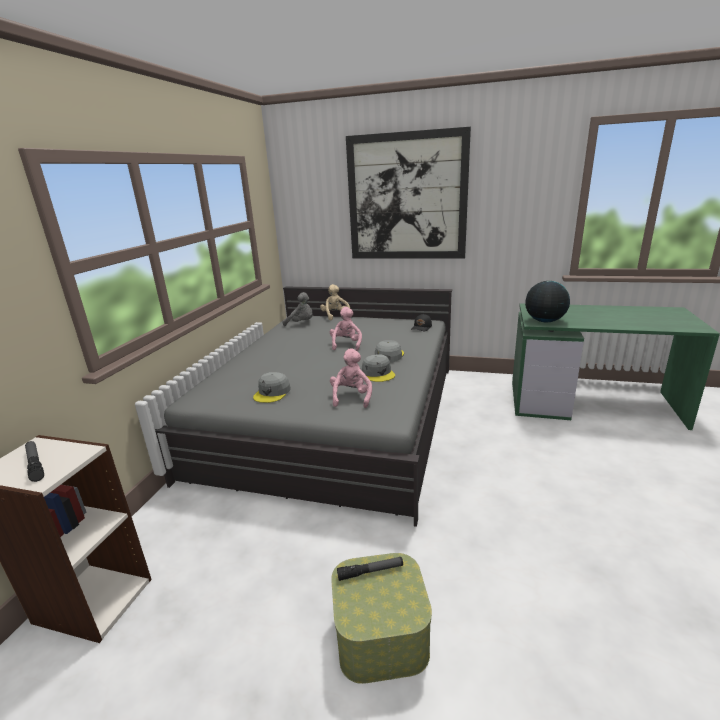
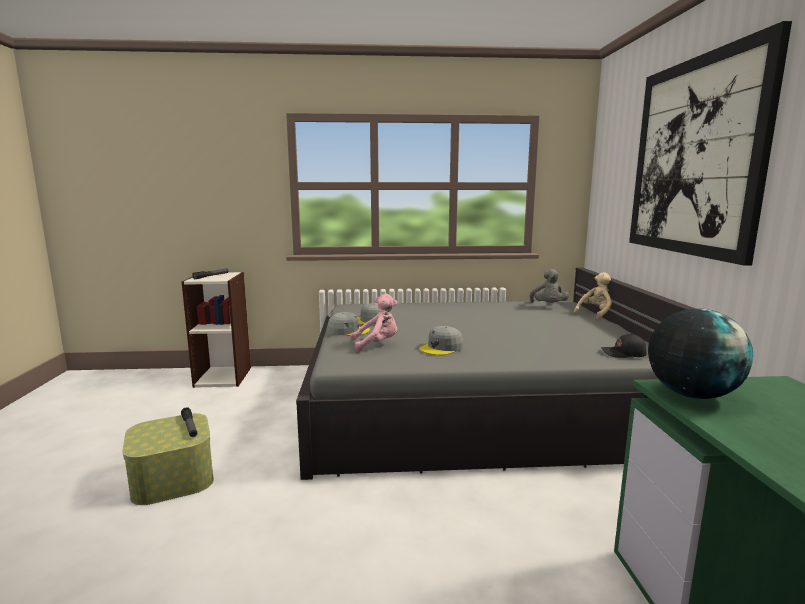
camera: 70 degrees right, 10 degrees down
pink plush toy [330,307,362,351] -> none
grey cap [375,340,404,362] -> grey cap moved to [328,312,370,336]

